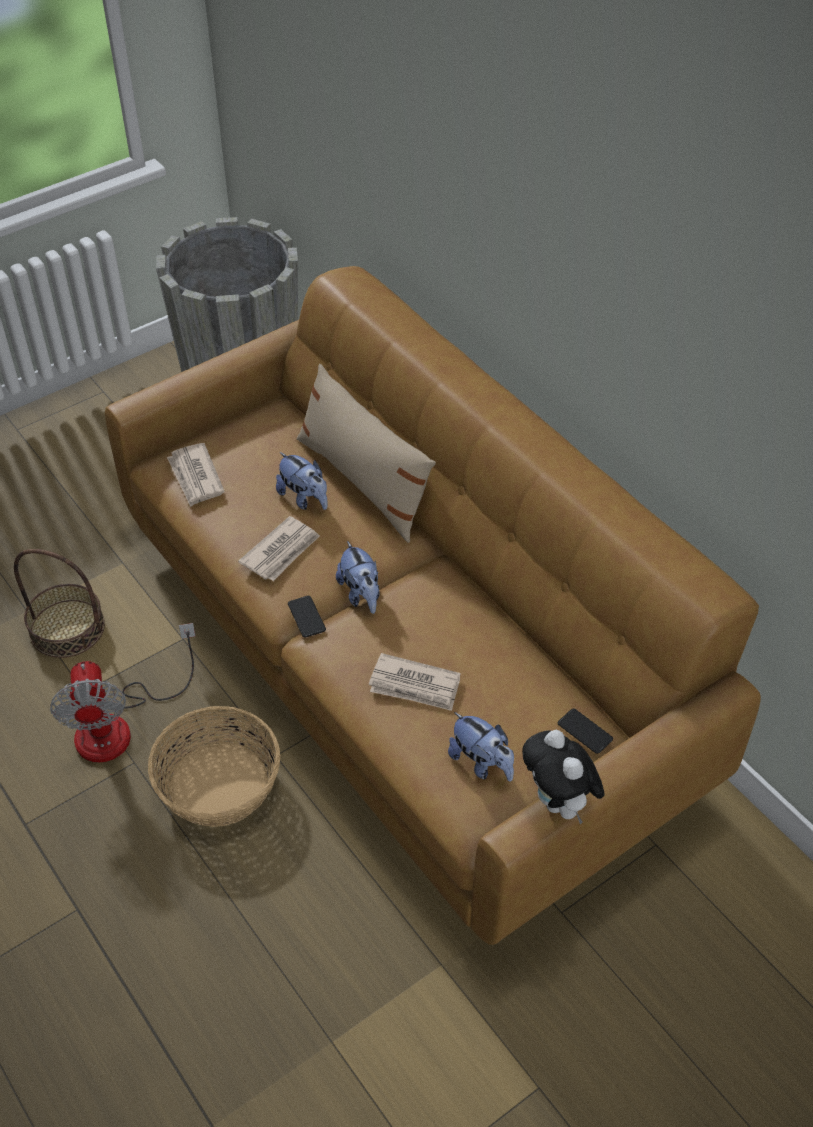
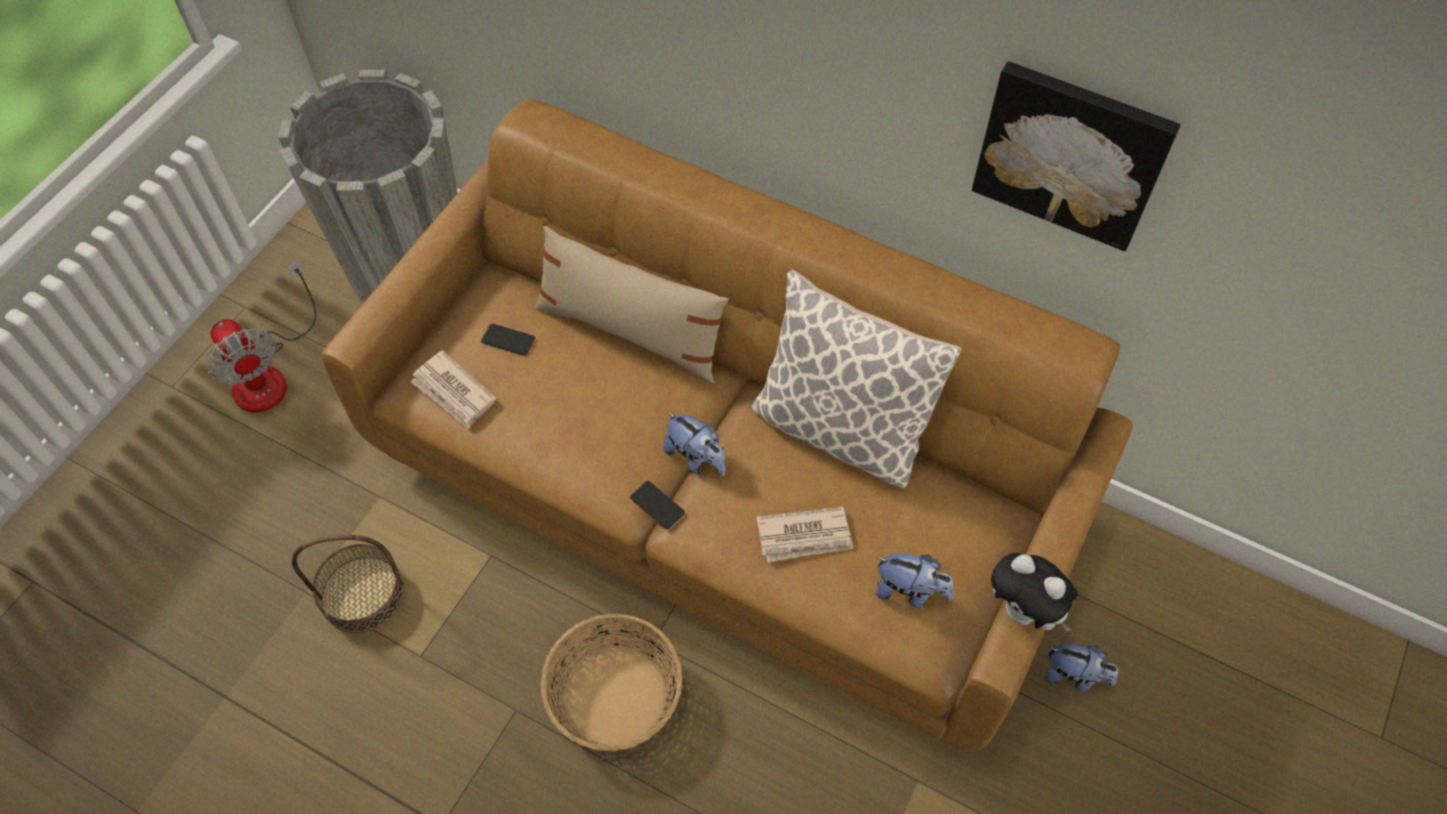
camera: 25 degrees left, 10 degrees up
fan [50,623,196,763] -> fan moved to [207,259,316,413]
newspaper [238,516,320,581] -> none
plush toy [276,452,328,510] -> plush toy moved to [1044,643,1118,692]
phone [558,708,613,754] -> phone moved to [481,323,535,356]
none -> pillow [751,269,961,488]
none -> picture [972,61,1181,251]

